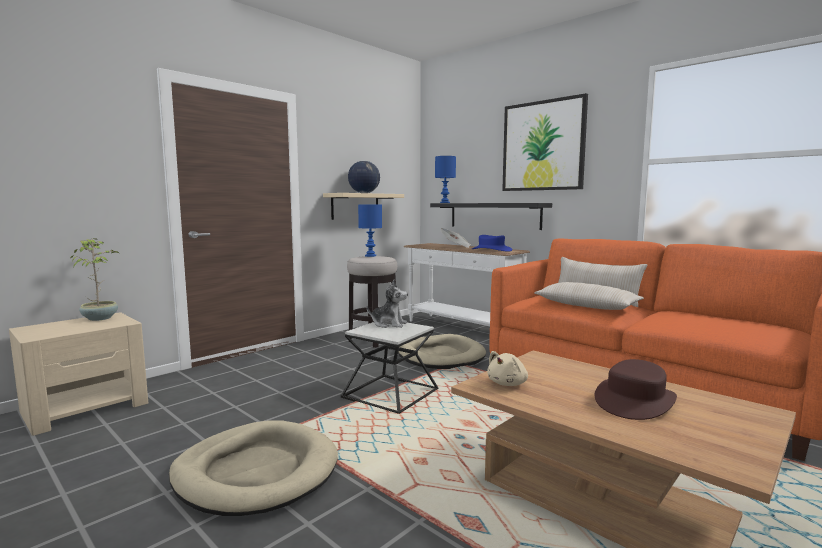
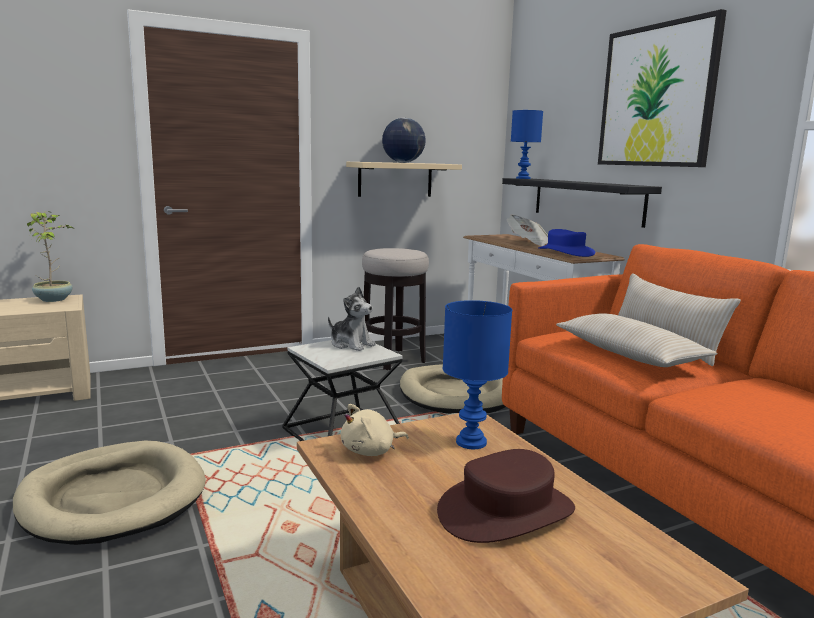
camera: 20 degrees right, 5 degrees up
blue table lamp [358,205,382,257] -> blue table lamp moved to [443,300,512,449]

